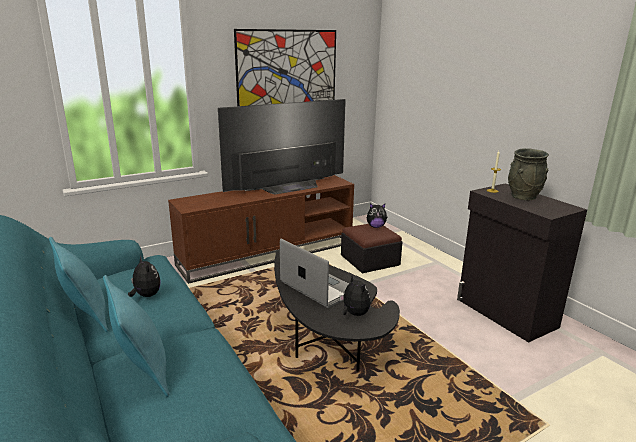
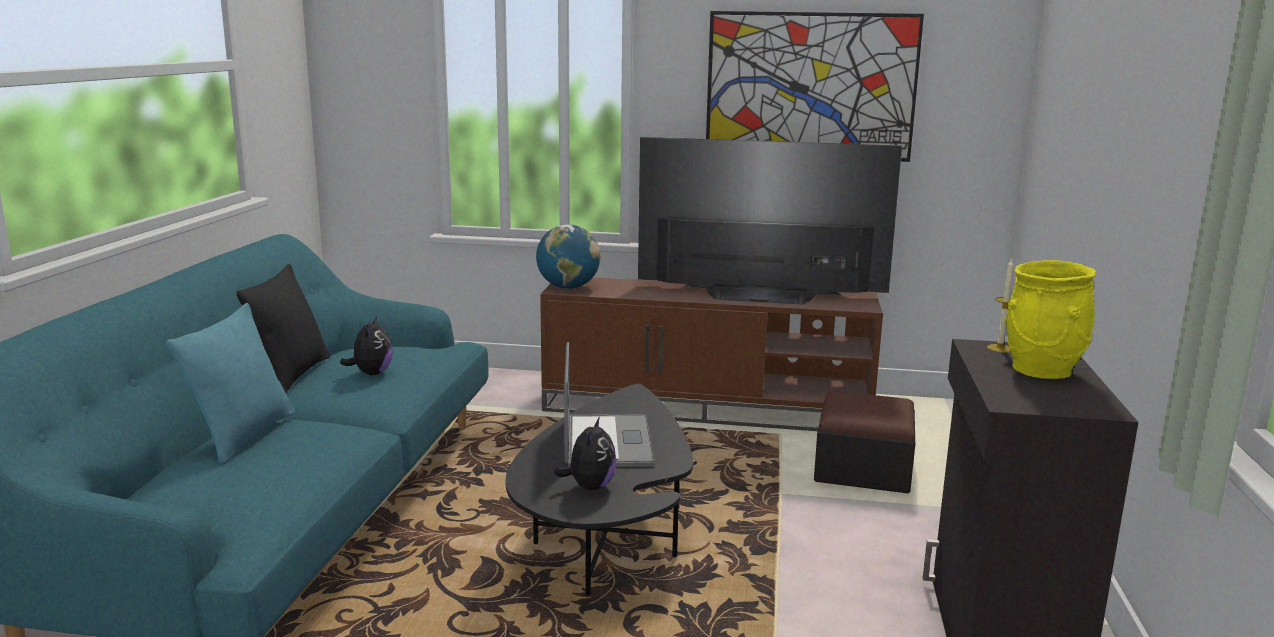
camera: 40 degrees right, 5 degrees down
turquoise pillow [49,237,109,332] -> black pillow [236,264,331,393]
plush toy [367,203,388,228] -> none
grey vase [508,148,549,201] -> yellow vase [1005,260,1096,379]
none -> globe [536,224,601,289]

